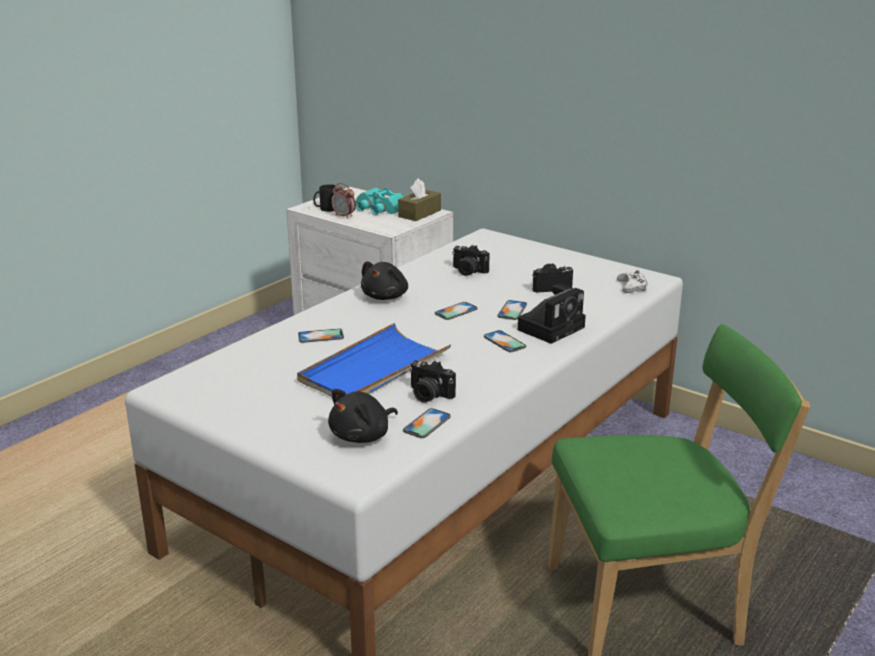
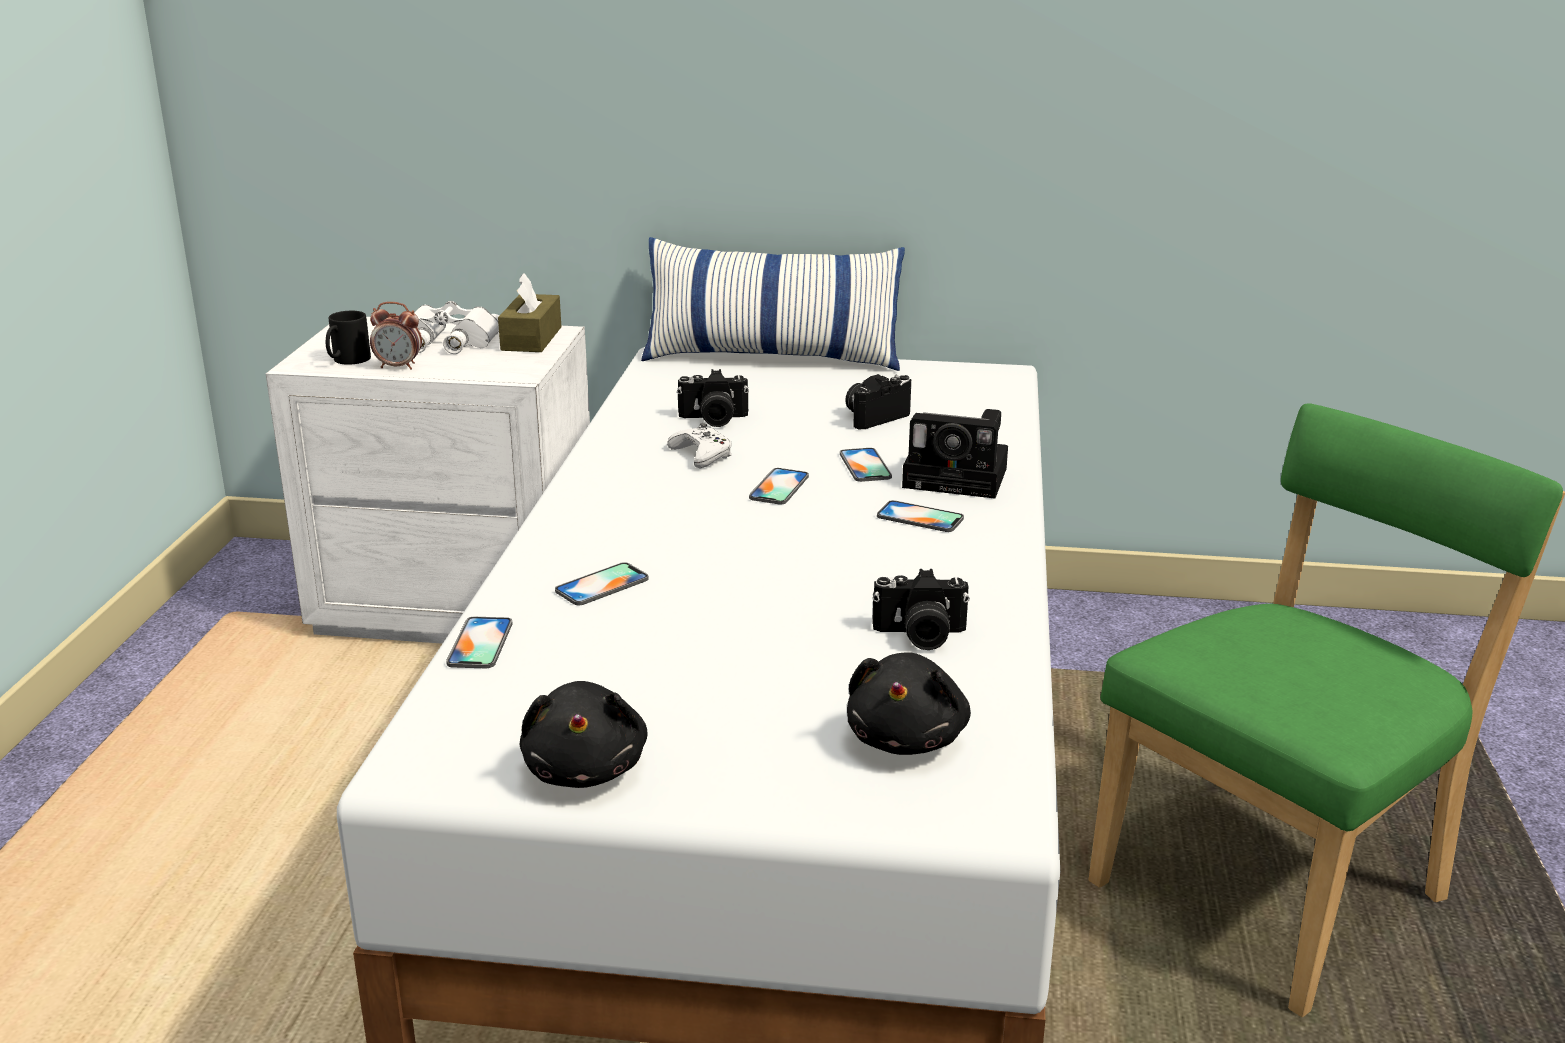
camera: 30 degrees left, 0 degrees up
blue tray [297,323,451,397] -> none
turquoise binoculars [356,187,404,215] -> white binoculars [414,301,499,354]
black plush toy [361,261,408,300] -> black plush toy moved to [520,681,648,788]
phone [403,408,451,438] -> phone moved to [446,617,513,668]
camera [518,284,586,344] -> camera turned 90 degrees clockwise [902,409,1008,499]
white game controller [617,270,648,293] -> white game controller moved to [667,423,732,469]
none -> pillow [641,237,905,371]

